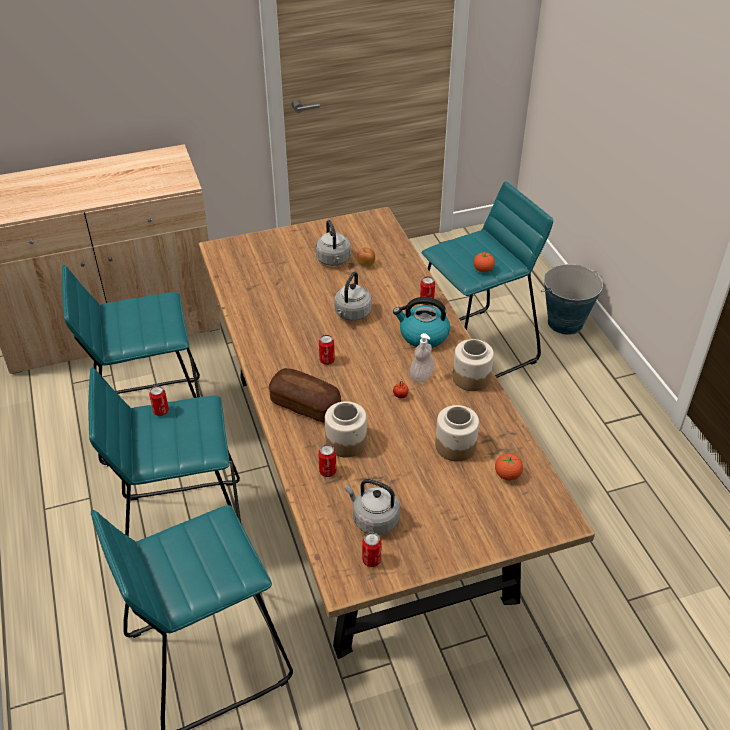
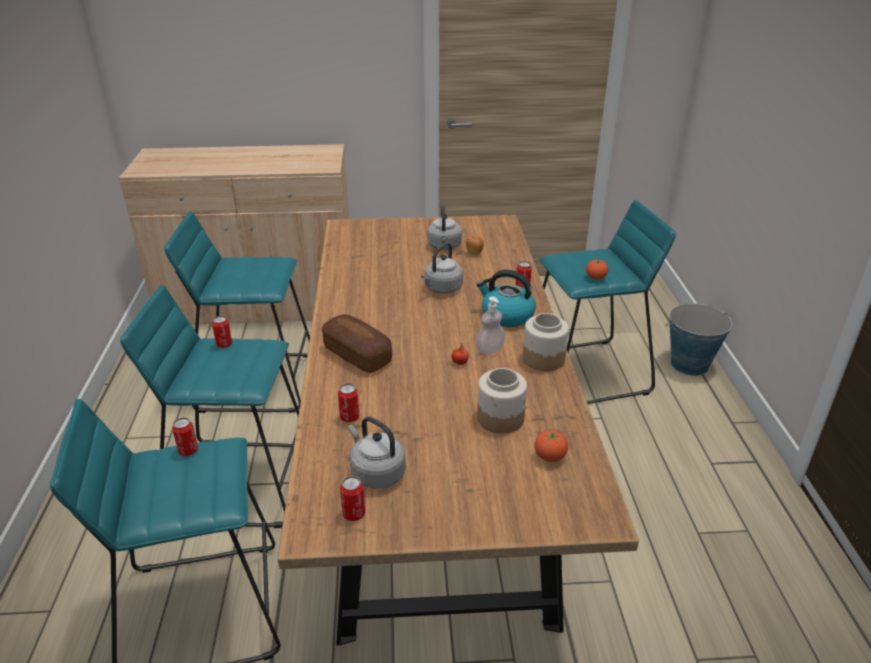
camera: 15 degrees right, 10 degrees down
can [319,335,335,365] -> can moved to [172,417,198,456]
jar [325,401,367,457] -> none

